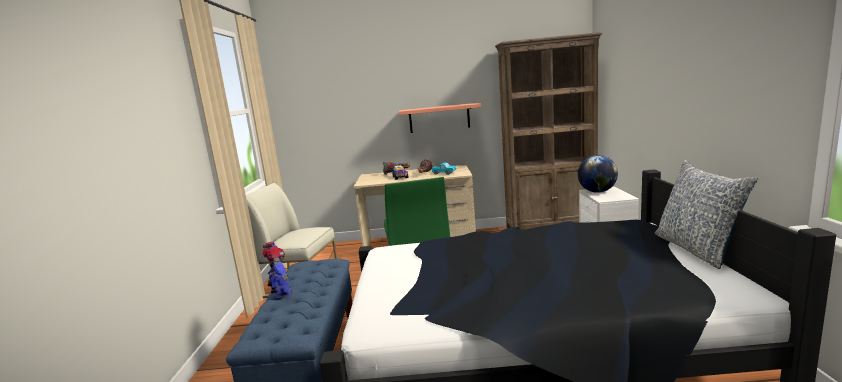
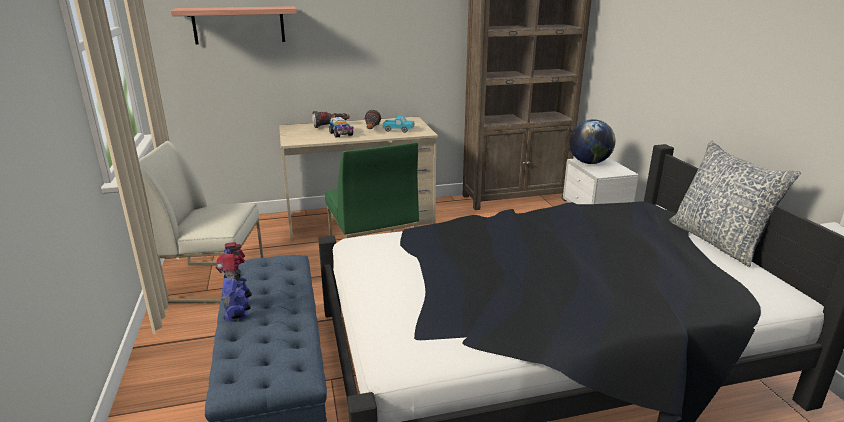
camera: 15 degrees left, 10 degrees up
toy robot [262,241,292,298] -> toy robot turned 150 degrees counterclockwise [216,242,252,321]
shelf [399,103,481,133] -> shelf moved to [171,6,297,45]

